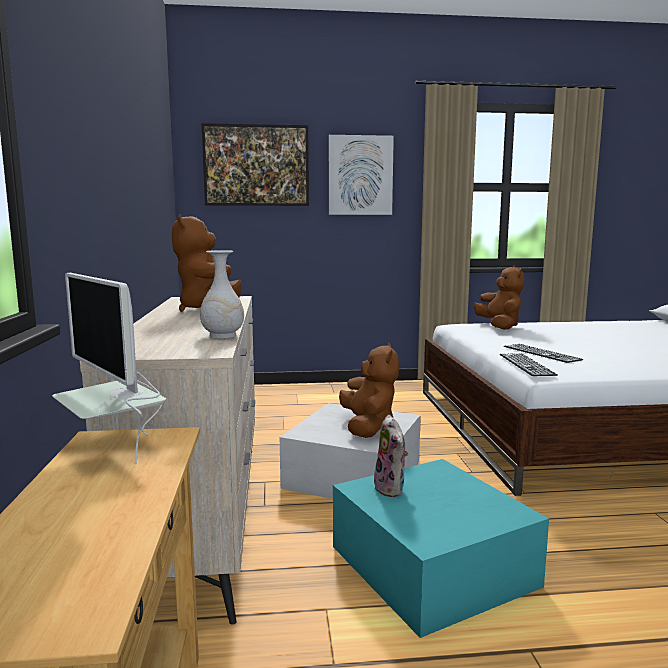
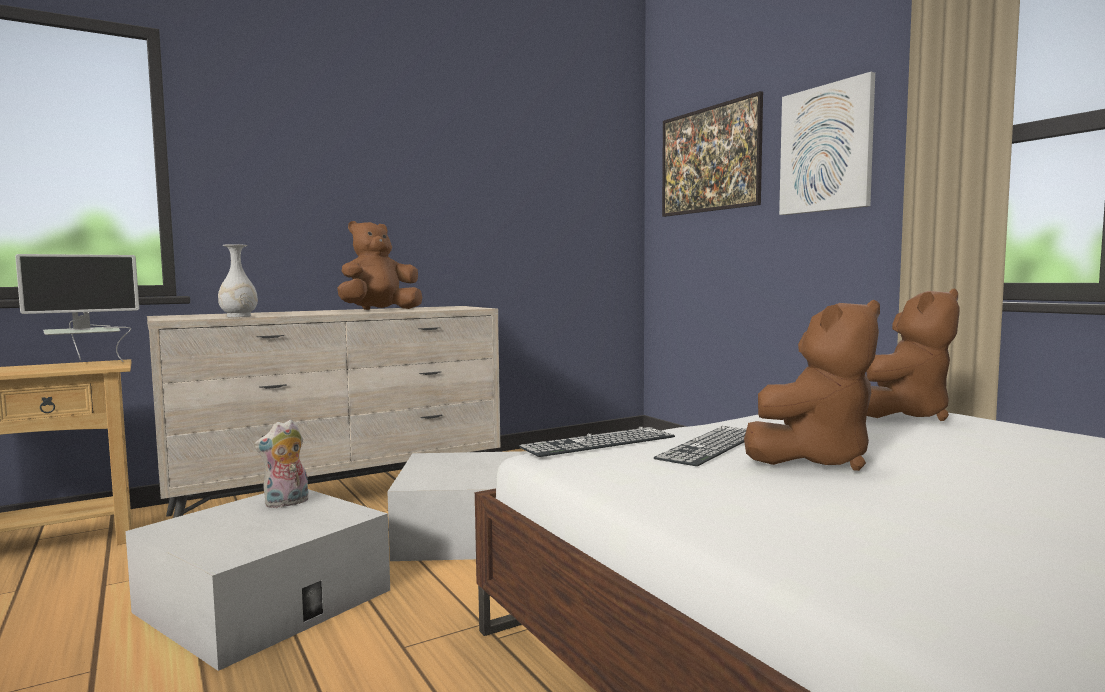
camera: 65 degrees right, 5 degrees down
monitor [52,273,166,465] -> monitor turned 150 degrees counterclockwise [15,254,139,362]
turquoise storage box [333,459,549,638] -> white storage box [125,489,390,671]
brown plush toy [339,343,399,438] -> brown plush toy moved to [744,300,880,471]

